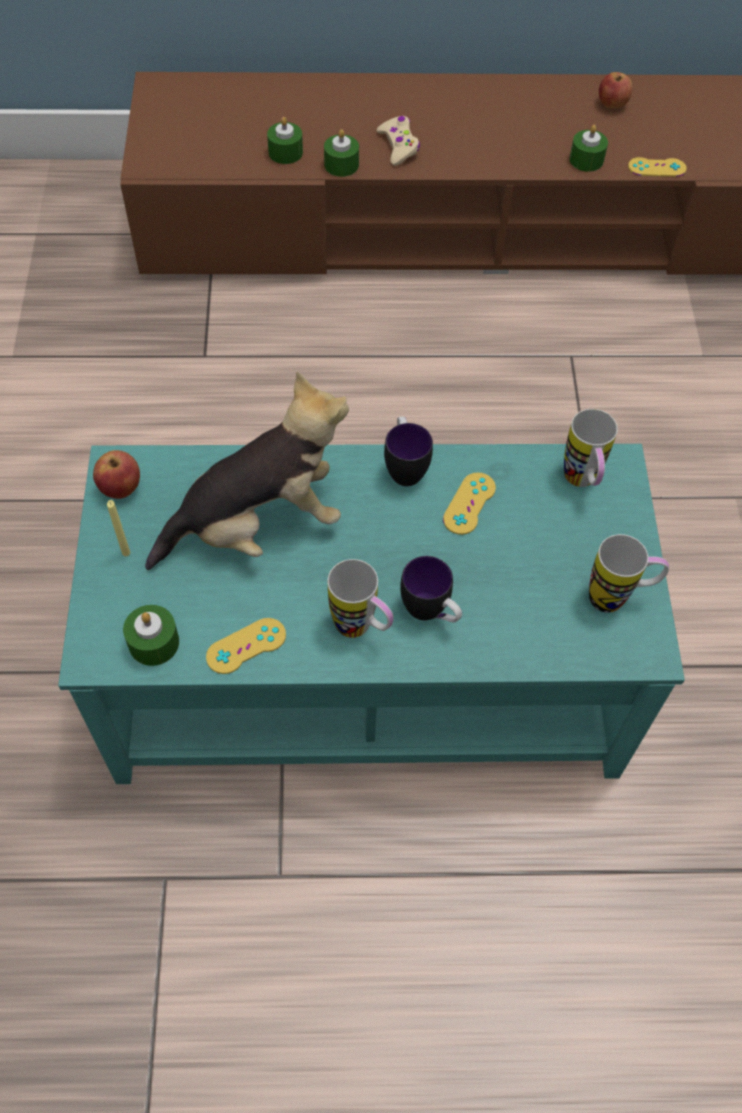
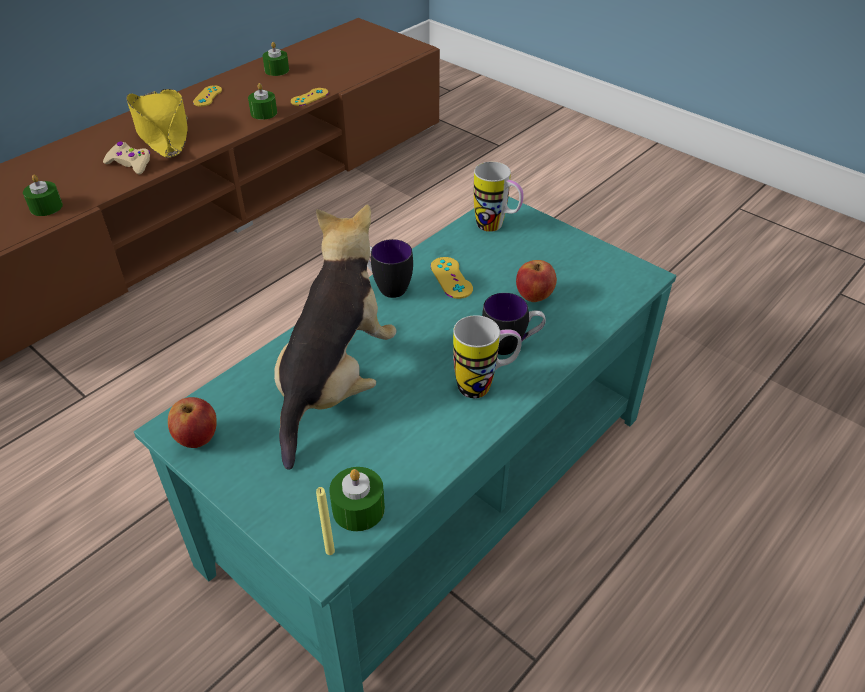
camera: 45 degrees left, 15 degrees down
yellow candle [107,500,130,556] -> yellow candle moved to [316,487,335,555]
yellow game controller [206,618,286,674] -> yellow game controller moved to [193,85,222,107]
green candle [324,129,359,177] -> green candle moved to [263,42,289,76]
mug [589,534,669,613] -> none
apple [599,72,632,109] -> apple moved to [516,260,557,302]
none -> yellow hat [126,89,188,158]

